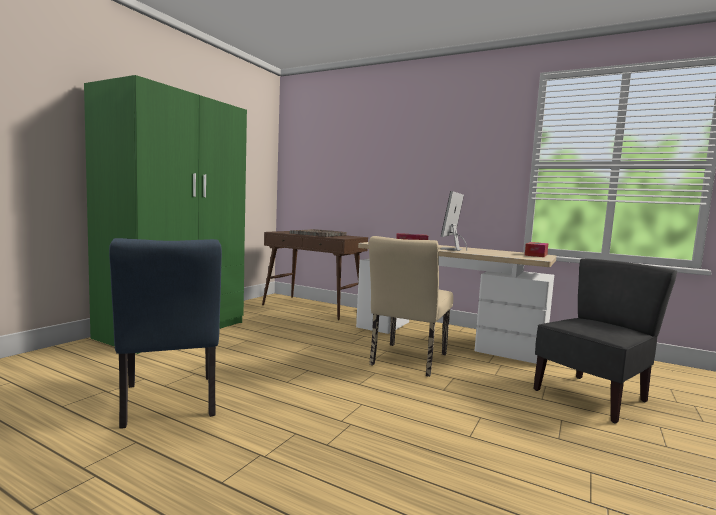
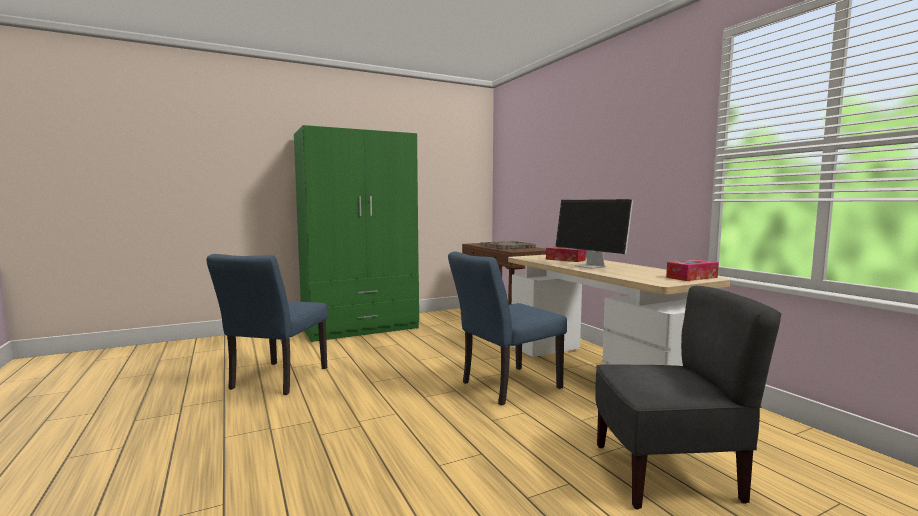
camera: 35 degrees right, 0 degrees up
beige chair [369,236,453,377] -> blue chair [448,251,567,405]
monitor [440,191,467,251] -> monitor turned 90 degrees counterclockwise [555,199,633,269]

